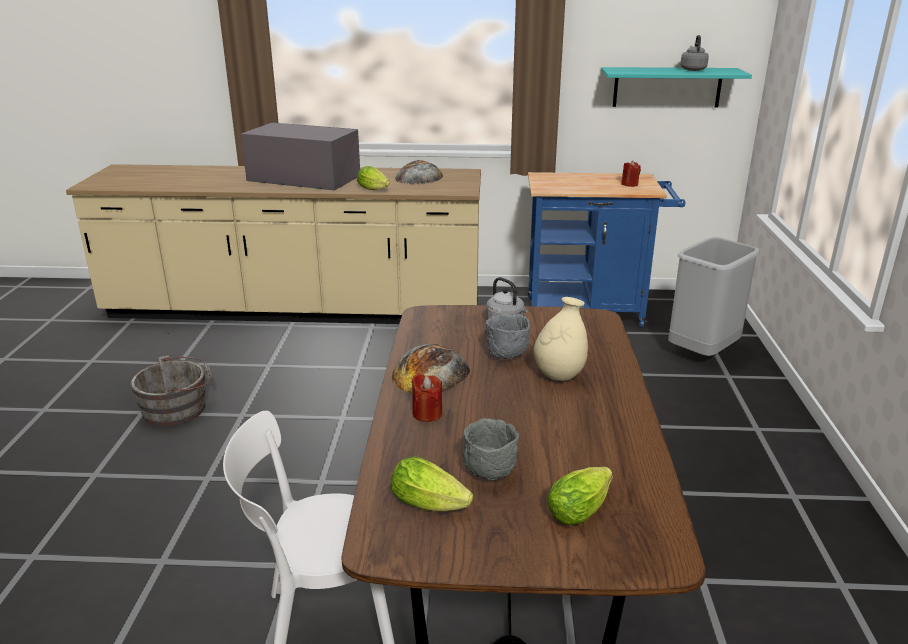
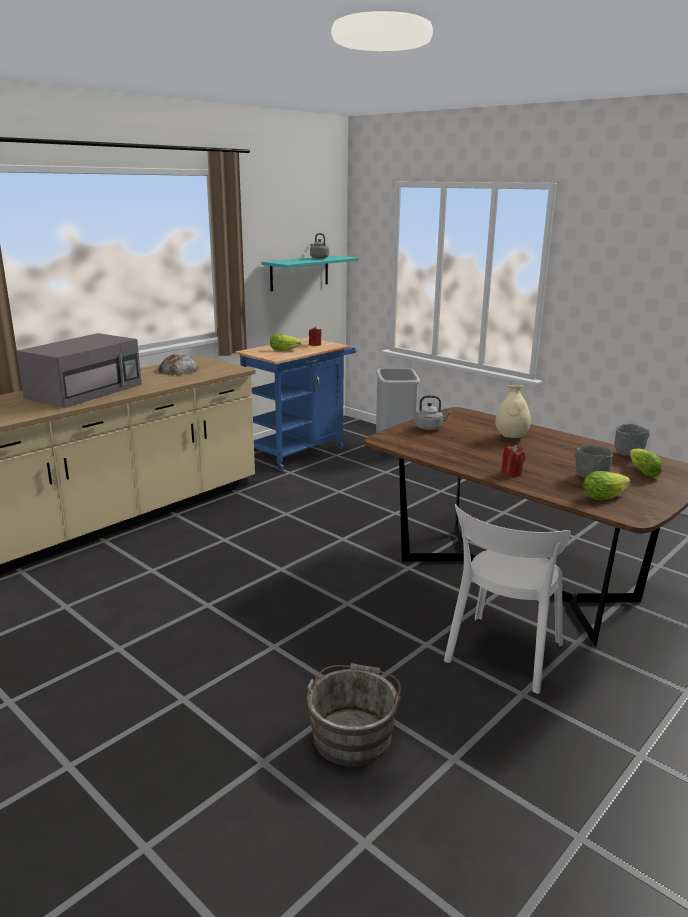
camera: 50 degrees left, 5 degrees down
grey bucket [130,355,213,426] -> grey bucket moved to [307,663,401,767]
grey microwave [241,123,360,190] -> grey microwave turned 150 degrees clockwise [16,333,142,408]
lettuce [357,166,390,190] -> lettuce moved to [270,334,302,351]
bread [392,344,470,394] -> none
grey bowl [485,314,530,359] -> grey bowl moved to [614,424,650,457]

